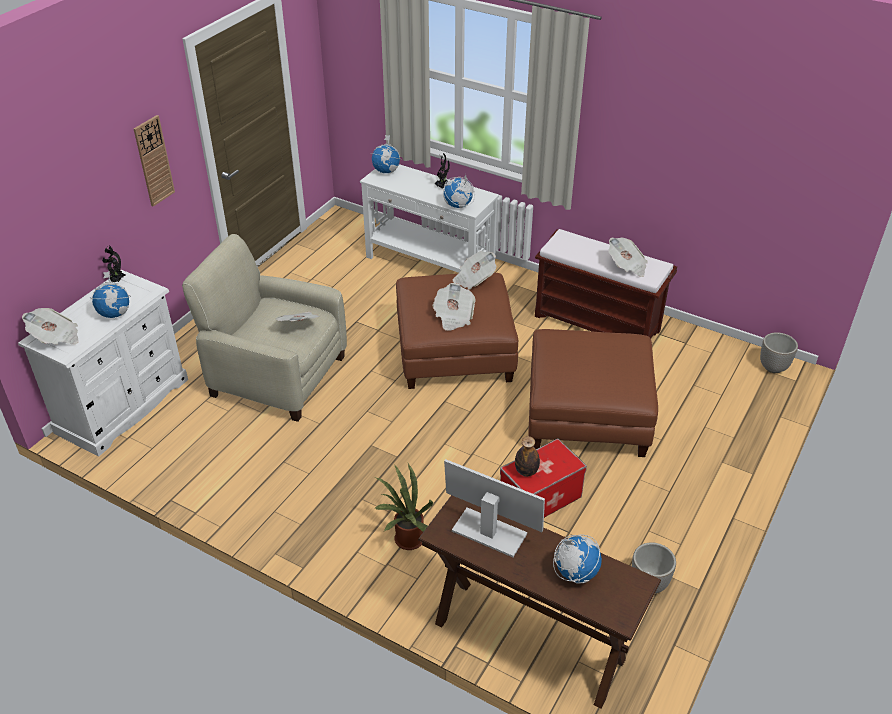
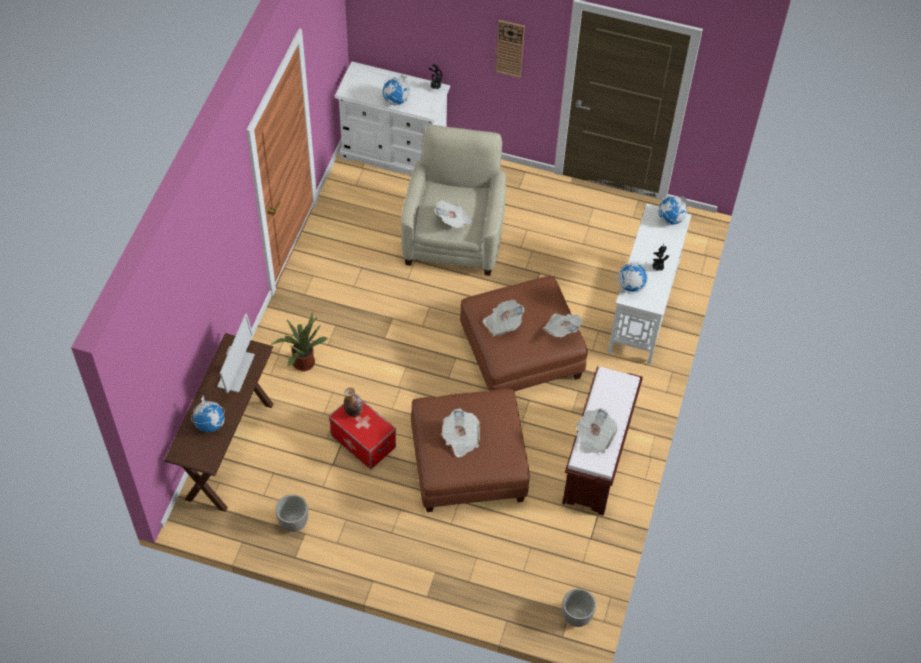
camera: 75 degrees right, 15 degrees up
newspaper [22,308,78,345] -> newspaper moved to [442,409,480,457]

